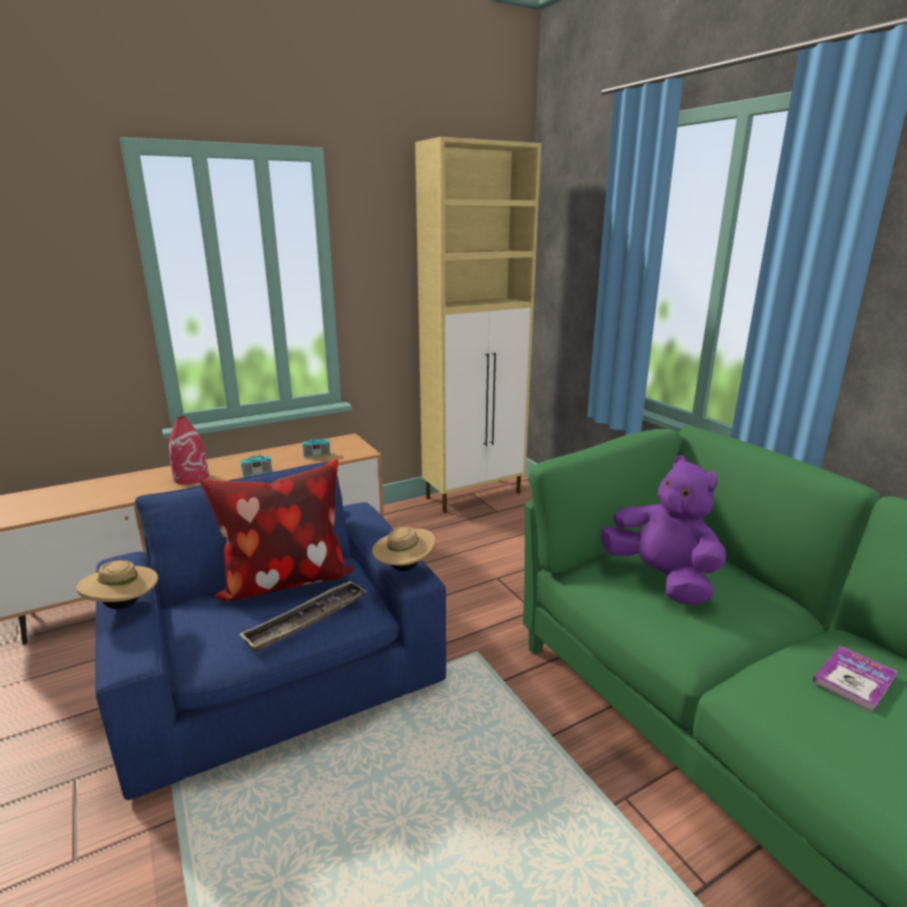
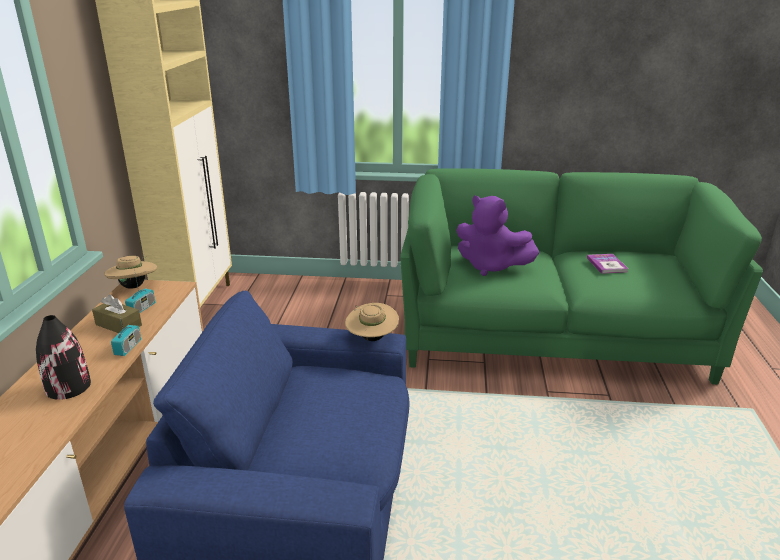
camera: 55 degrees left, 5 degrees up
beige hat [76,560,158,609] -> beige hat moved to [104,254,157,289]
red vase [169,416,209,485] -> black vase [36,315,91,400]
pillow [200,460,354,601] -> none
tray [239,580,367,652] -> none
purple plush toy [601,455,726,605] -> purple plush toy turned 150 degrees counterclockwise [456,196,539,276]
none -> brown tissue box [92,294,142,333]

